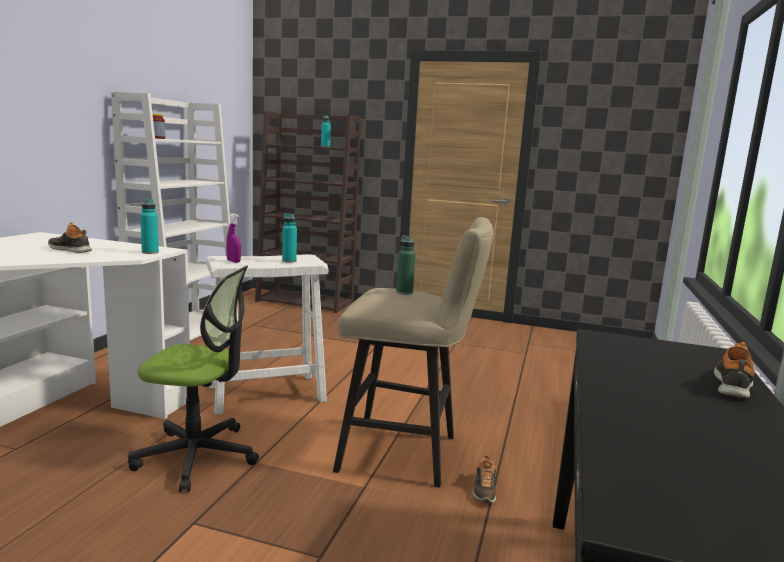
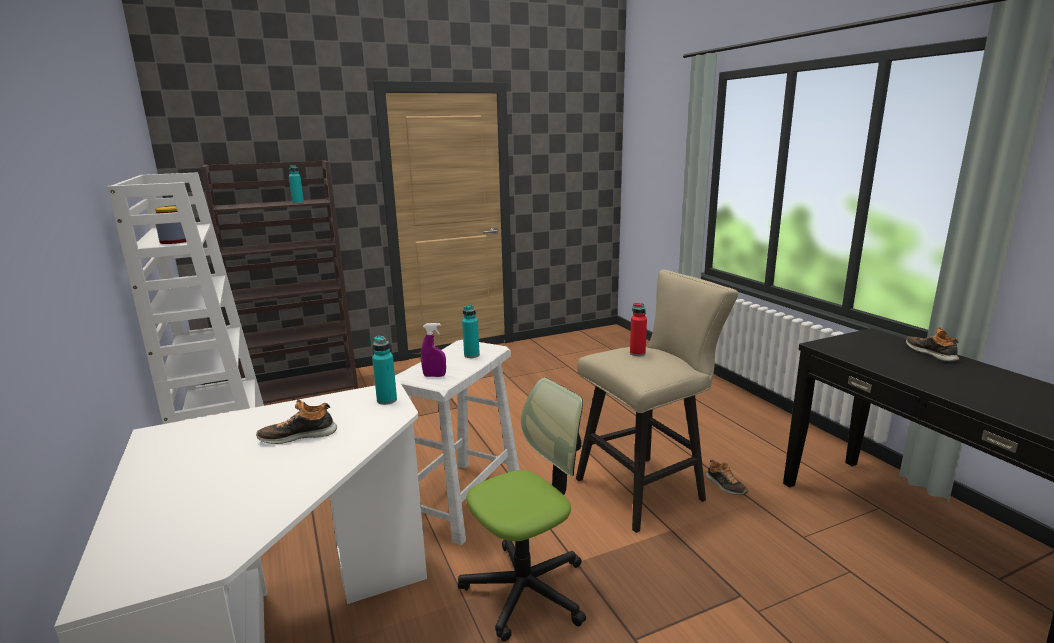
camera: 40 degrees left, 5 degrees up
green bottle [396,235,416,295] -> red bottle [630,303,647,356]

